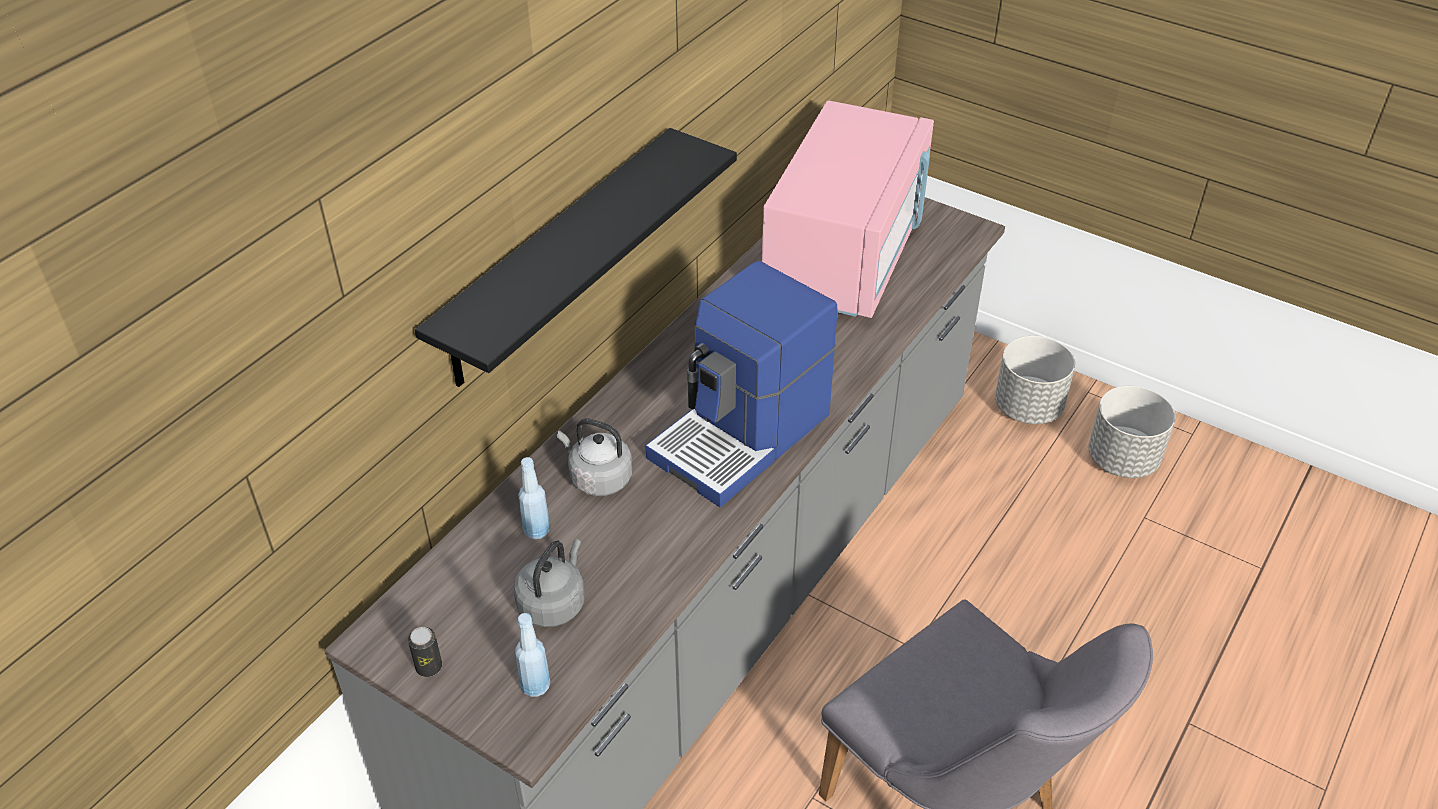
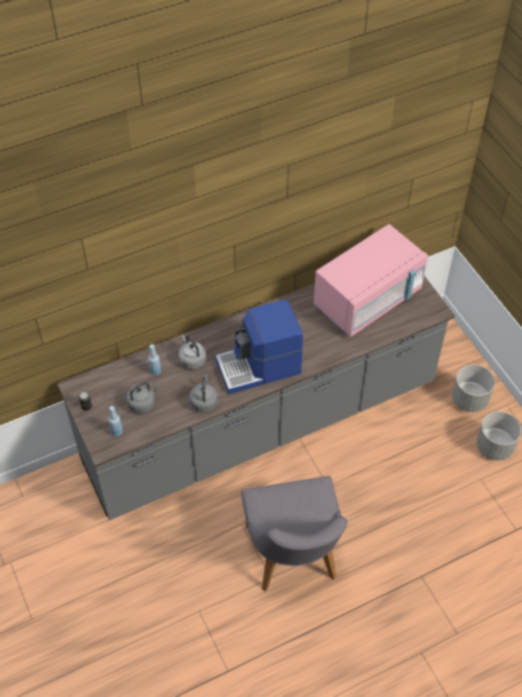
camera: 30 degrees right, 10 degrees up
black shelf [415,128,737,387] -> none
none -> grey kettle [189,374,218,413]

